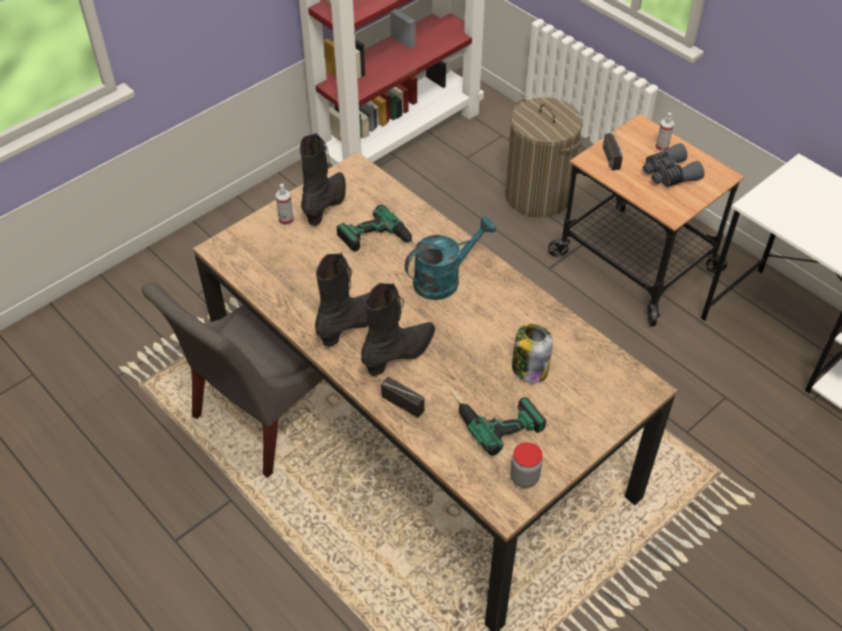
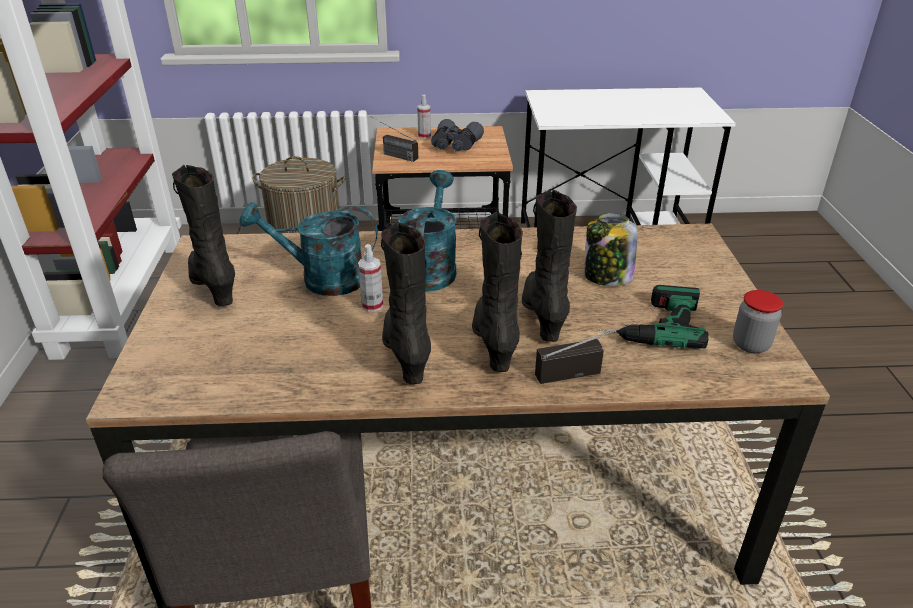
camera: 50 degrees left, 15 degrees down
spray bottle [276,184,294,225] -> spray bottle moved to [358,244,383,312]
power drill [336,205,416,251] -> turquoise watering can [239,202,378,296]
none -> black boot [522,189,577,342]

